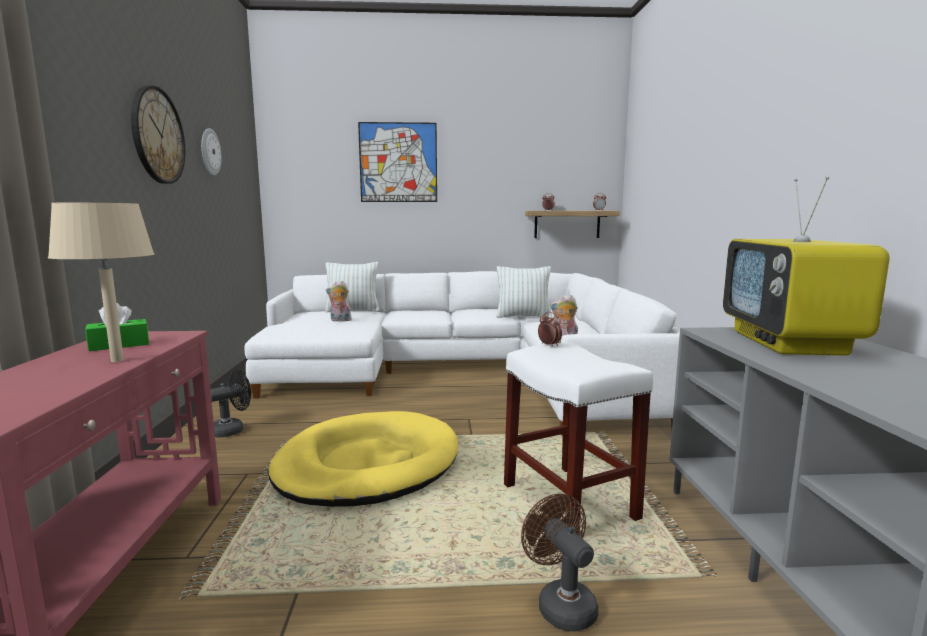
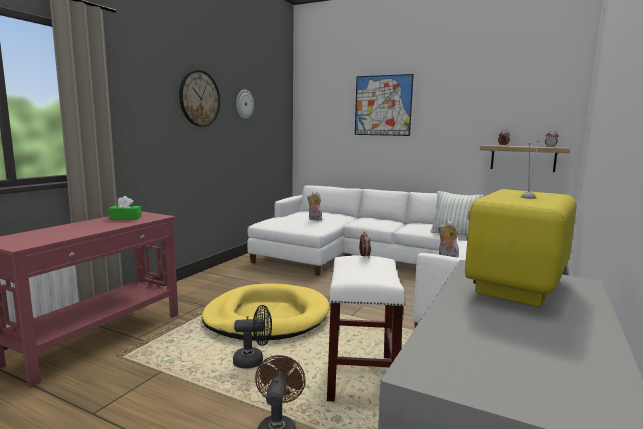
camera: 30 degrees right, 0 degrees up
beige table lamp [48,203,154,362] -> none
black fan [210,370,251,438] -> black fan moved to [233,305,272,368]
pillow [325,262,380,312] -> none

